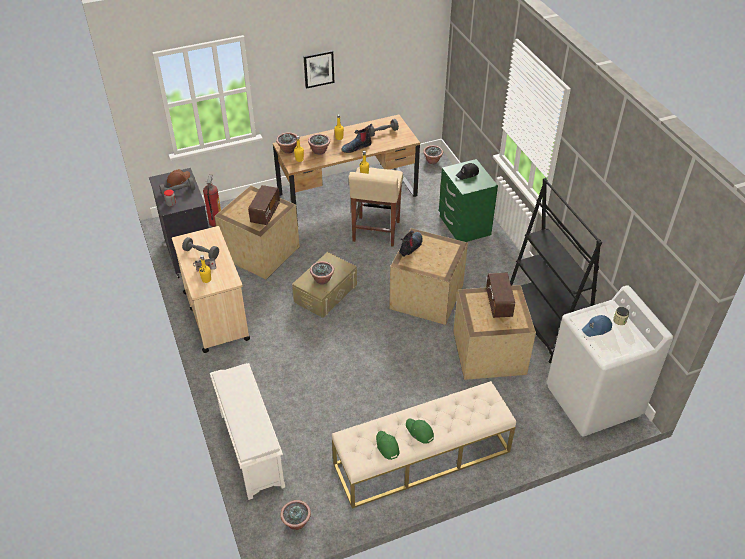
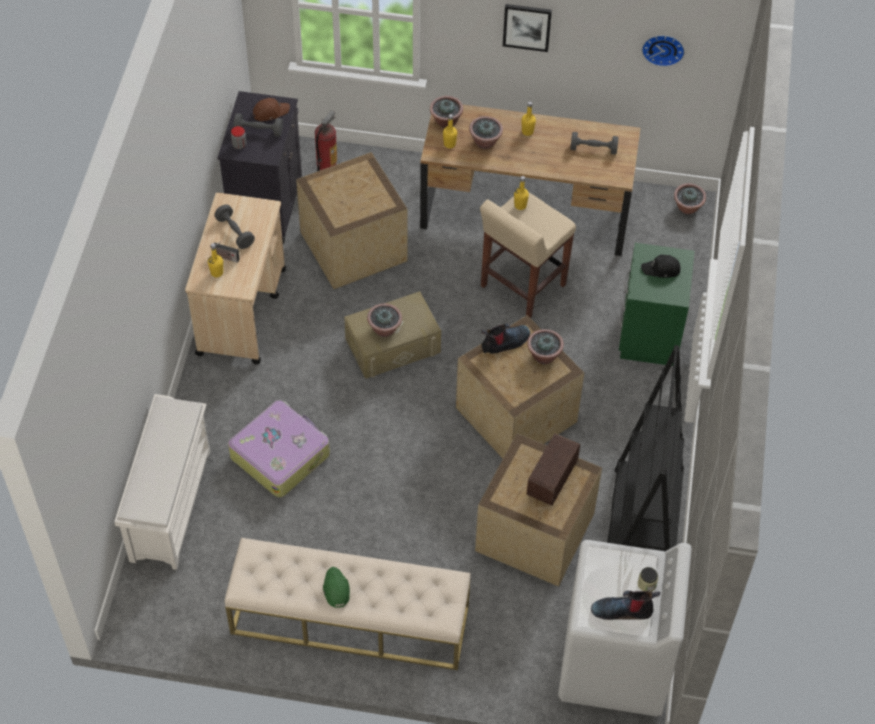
camera: 30 degrees right, 10 degrees up
radio [248,185,280,225] -> none
potted plant [280,500,311,530] -> potted plant moved to [527,329,564,364]
boot [341,123,372,153] -> boot moved to [591,590,661,620]
green cap [376,431,400,460] -> none
blue cap [582,315,612,337] -> none
none -> suitcase [228,400,330,498]
none -> wall clock [642,35,685,67]

